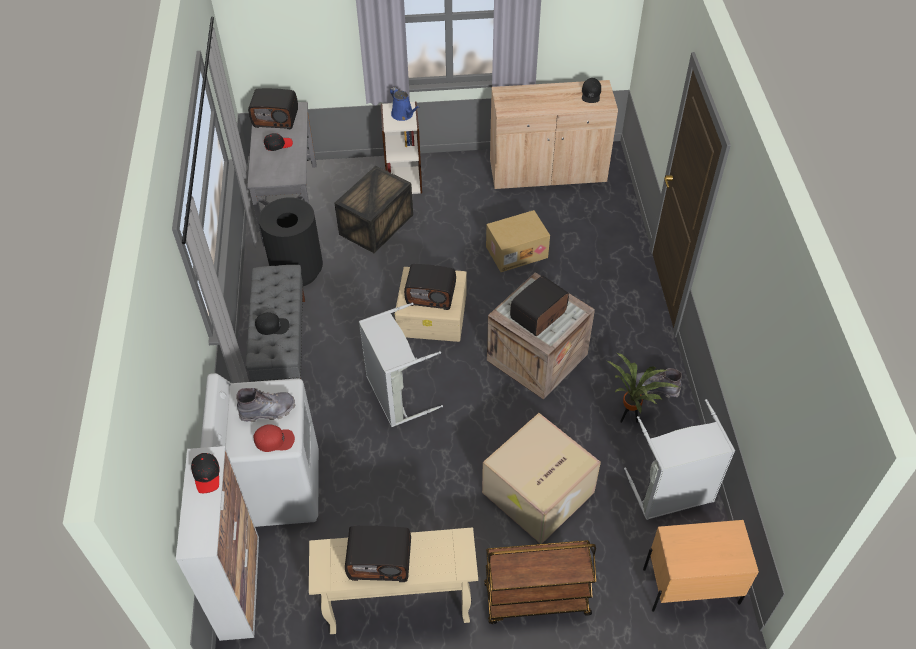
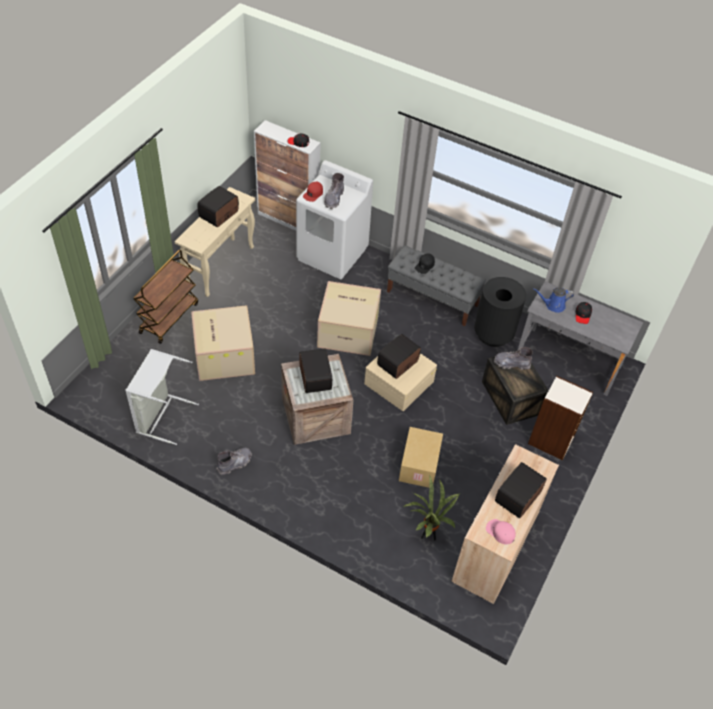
camera: 120 degrees right, 0 degrees up
radio [248,88,298,129] -> radio moved to [495,462,547,519]
grey laundry basket [359,303,443,427] -> cardboard box [317,281,381,356]
blue watering can [390,87,420,121] -> blue watering can moved to [533,287,574,313]
black cap [582,78,601,103] -> pink cap [486,519,516,544]
potted plant [607,353,679,423] -> potted plant moved to [403,476,461,540]
beige nightstand [643,520,759,612] -> none
none -> grey boot [494,347,533,370]

